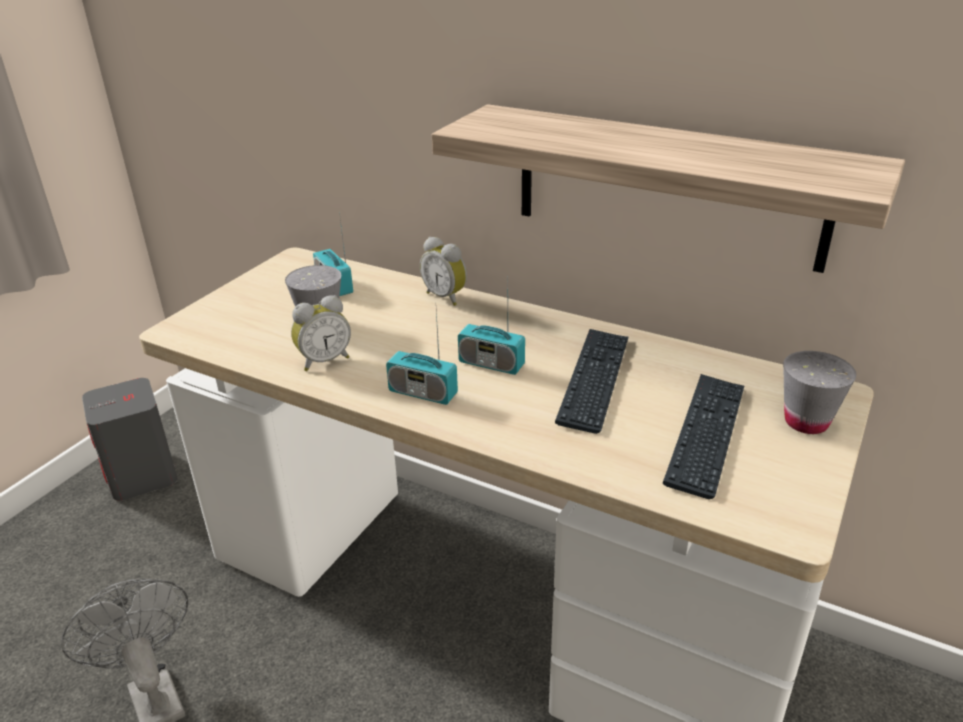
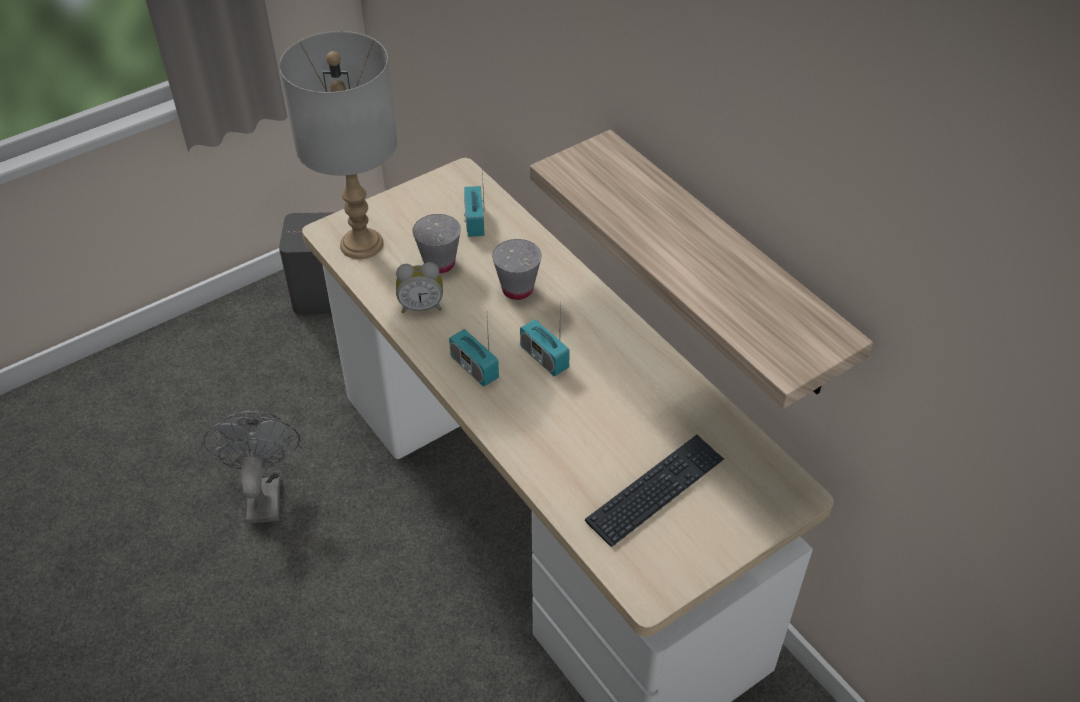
camera: 25 degrees right, 15 degrees up
alarm clock [420,236,467,306] -> none
keyboard [555,329,628,434] -> none
grey cup [783,351,856,434] -> grey cup moved to [492,239,542,300]
none -> grey table lamp [279,31,397,259]

